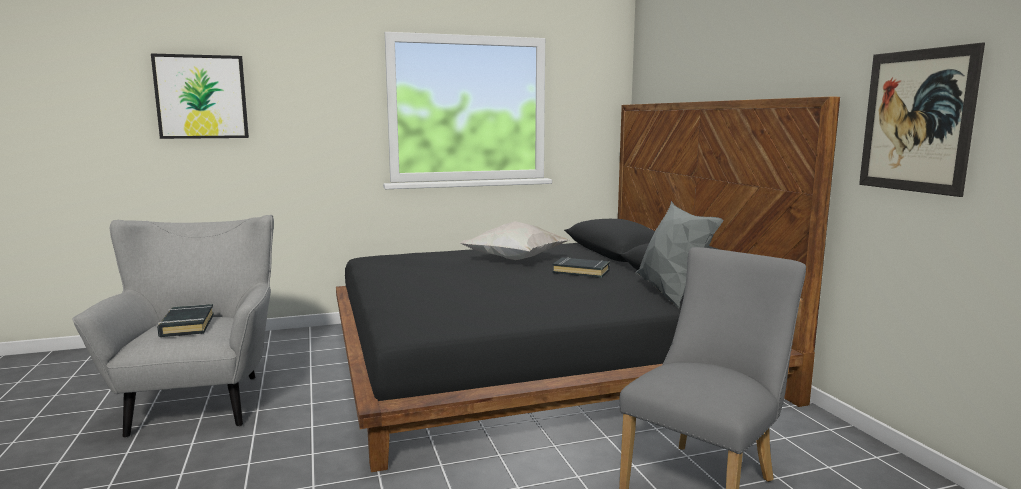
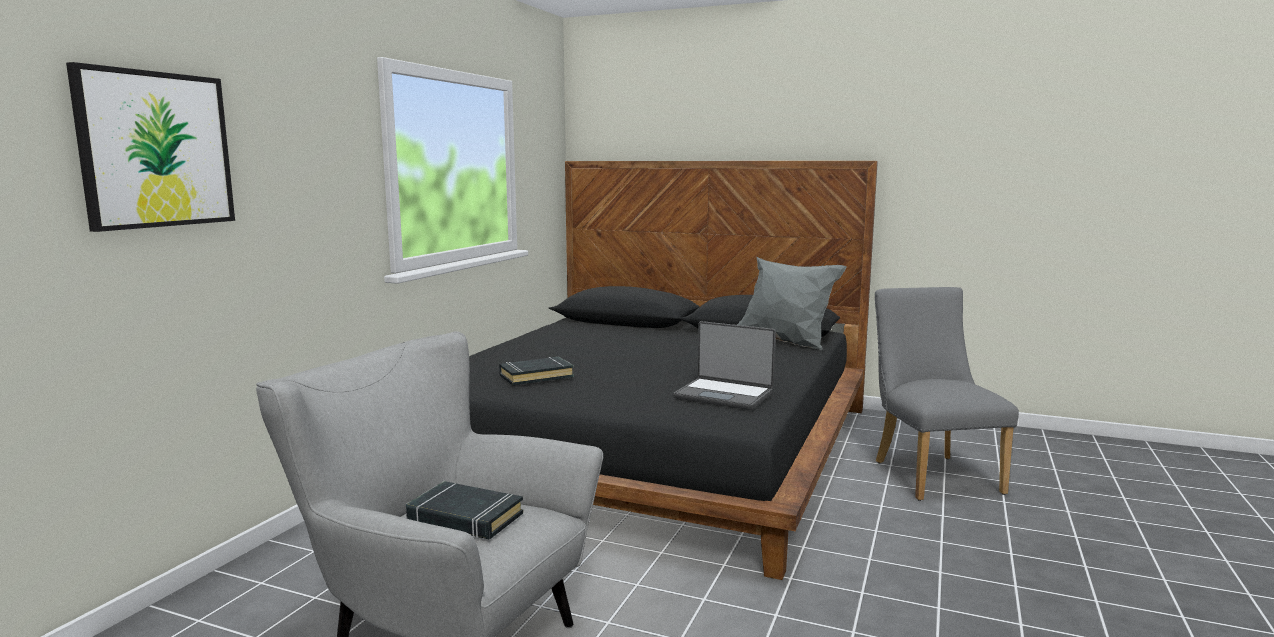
camera: 50 degrees left, 0 degrees up
white pillow [460,221,570,260] -> none
black book [552,257,610,278] -> black book moved to [499,357,574,385]
picture [859,43,985,197] -> none
none -> laptop [673,321,776,410]

